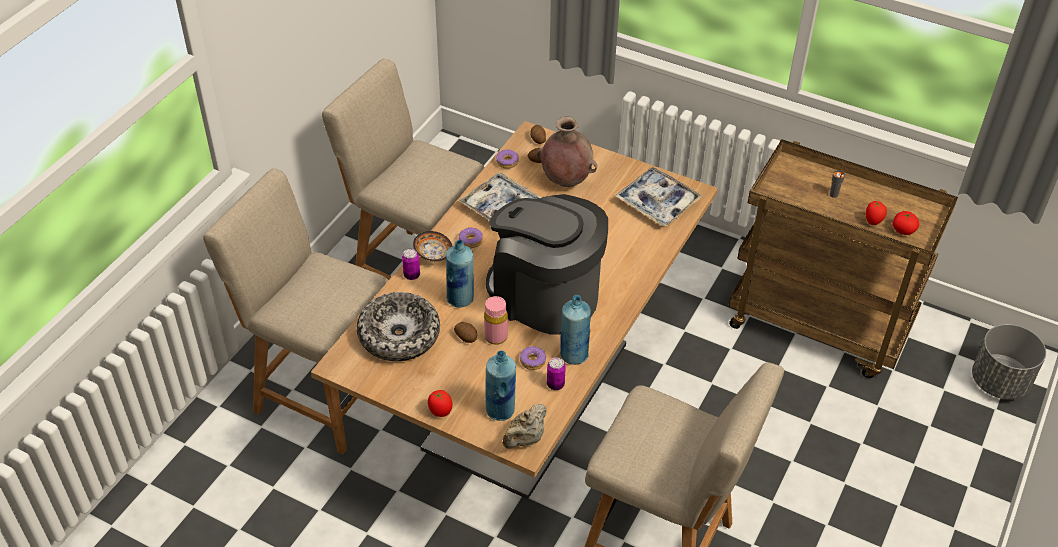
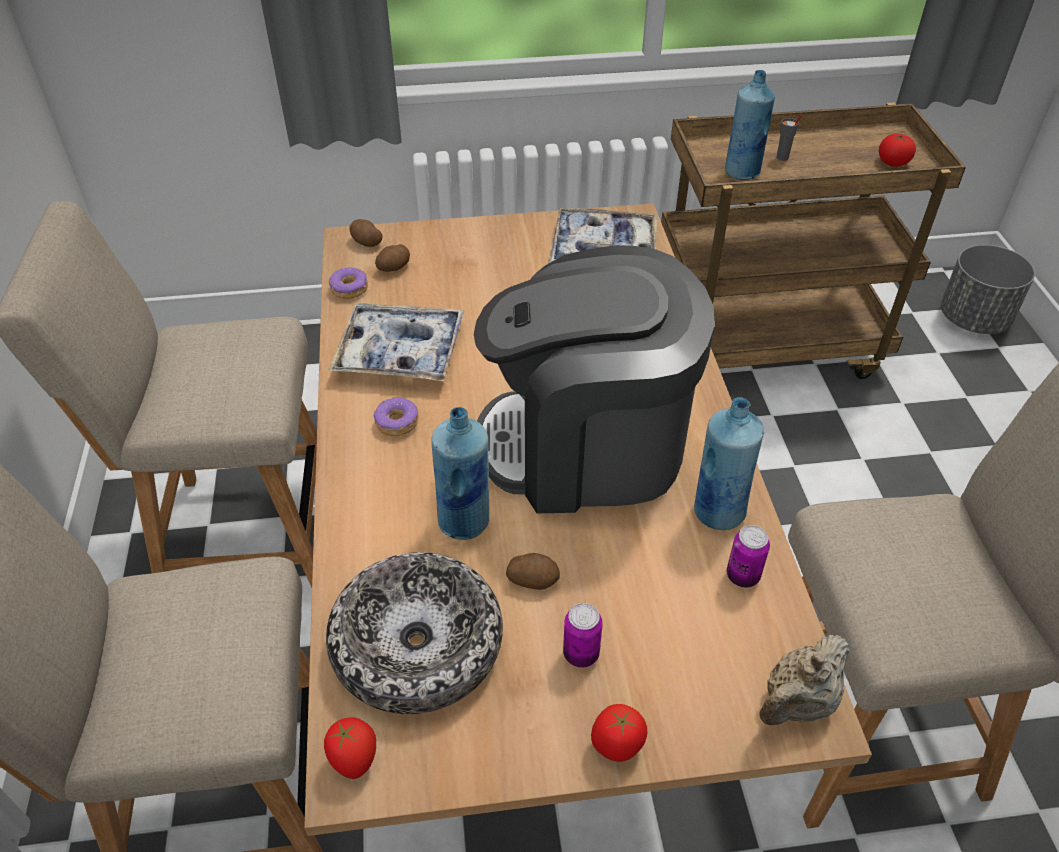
camera: 35 degrees left, 0 degrees up
can [402,249,420,280] -> can moved to [563,603,603,667]
bowl [413,231,452,261] -> none
pink bottle [484,296,508,345] -> none
blue bottle [486,351,516,421] -> blue bottle moved to [725,70,775,180]
beige teapot [503,404,546,449] -> beige teapot turned 45 degrees clockwise [759,635,850,725]
donut [520,346,546,370] -> none
brown vase [537,116,597,187] -> none
tomato [866,201,887,225] -> tomato moved to [324,717,376,779]

